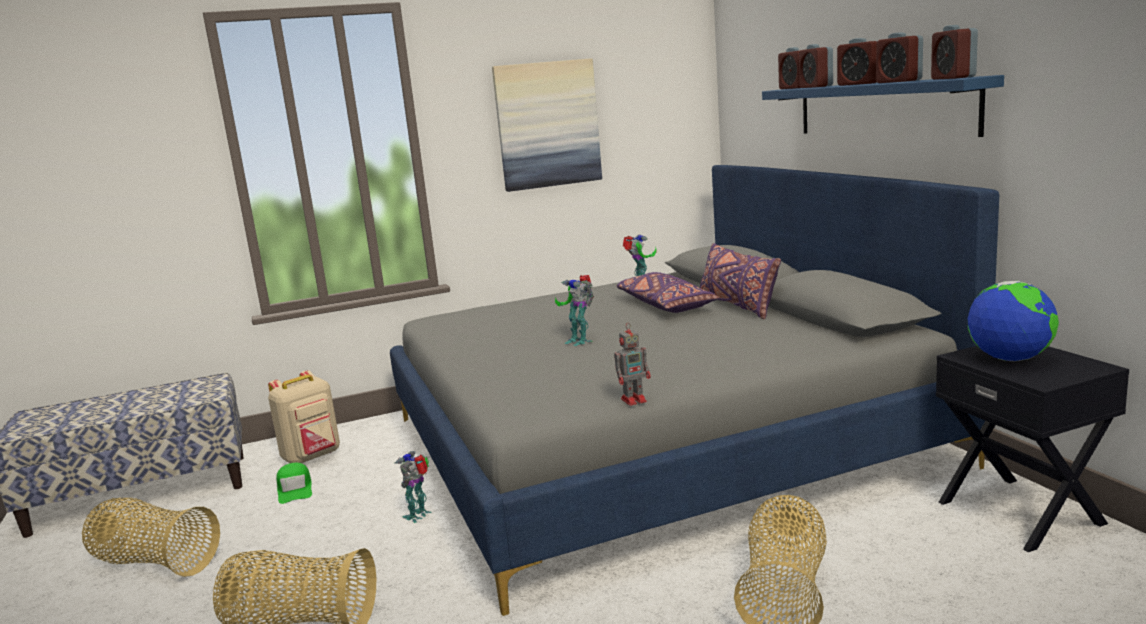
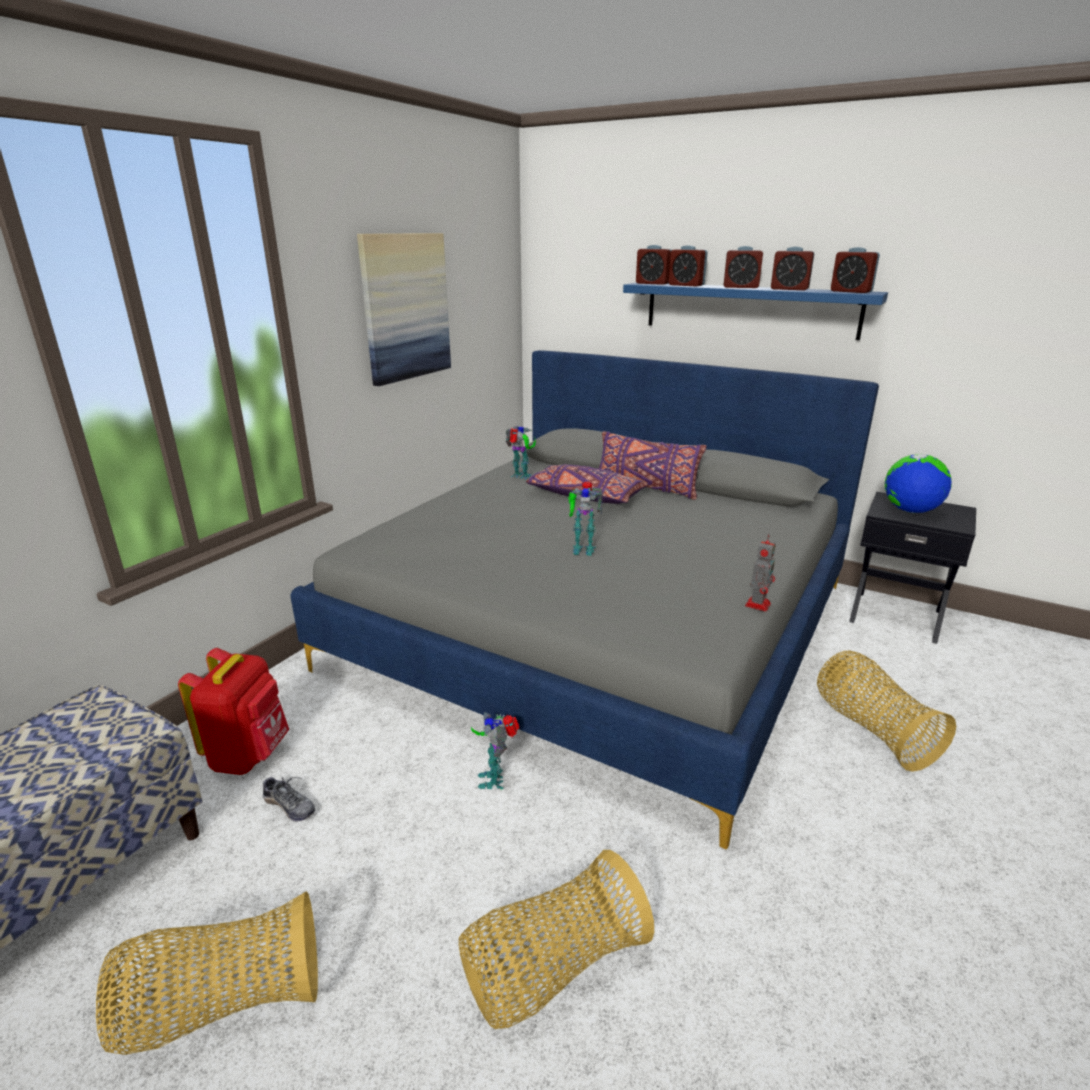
camera: 40 degrees left, 10 degrees up
beige backpack [268,371,340,463] -> red backpack [178,648,289,775]
green cap [276,463,312,504] -> shoe [263,777,315,821]

